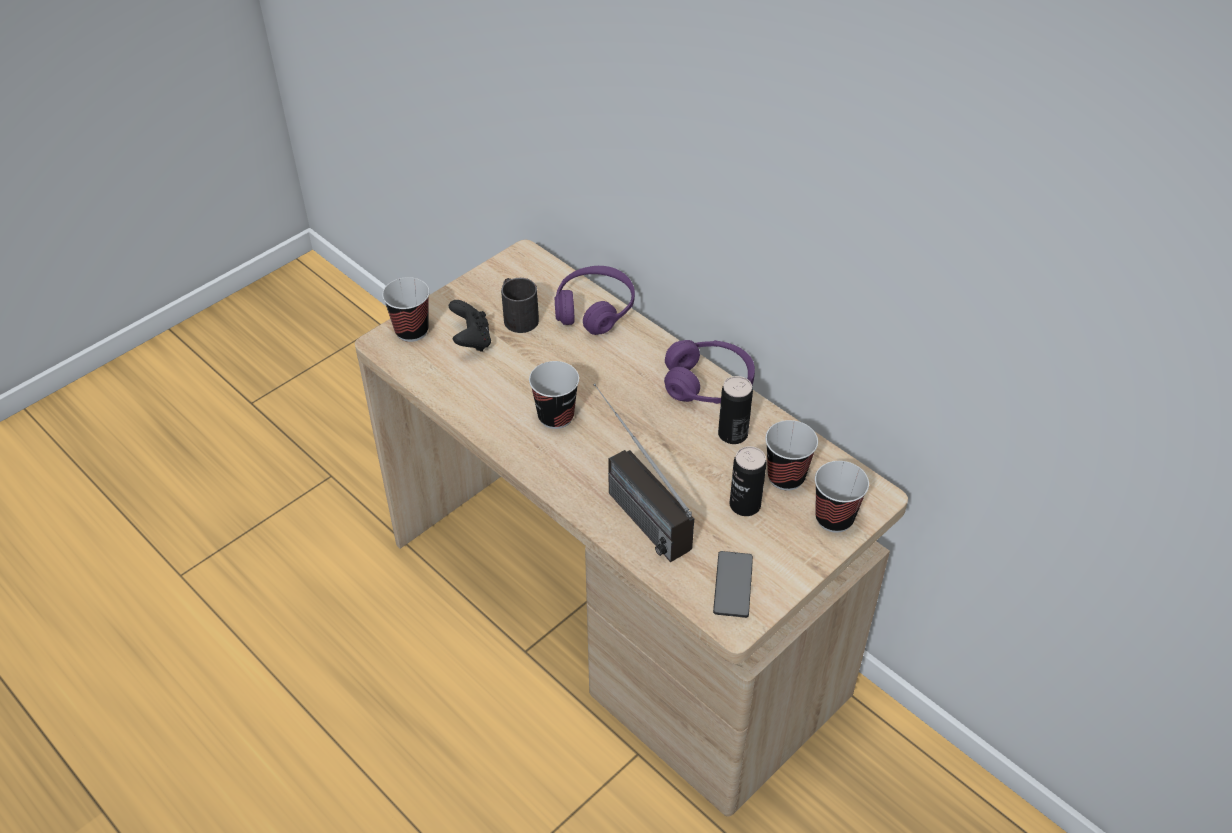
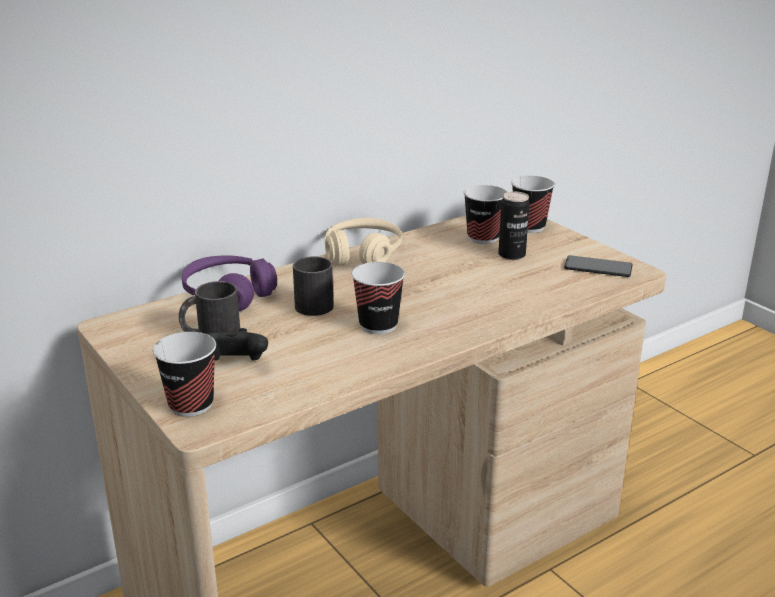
camera: 80 degrees left, 20 degrees down
radio [593,384,694,562] -> none
purple headphones [664,340,755,404] -> beige headphones [325,218,402,265]
can [718,376,753,444] -> none
none -> black mug [293,256,334,316]

